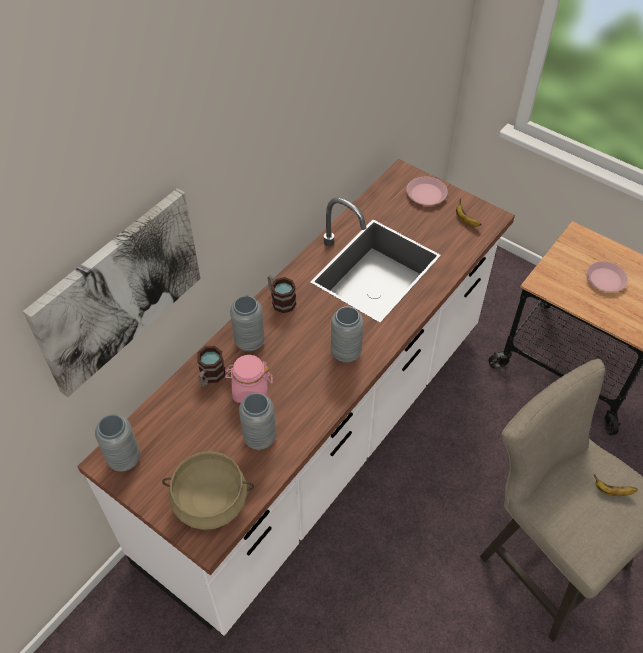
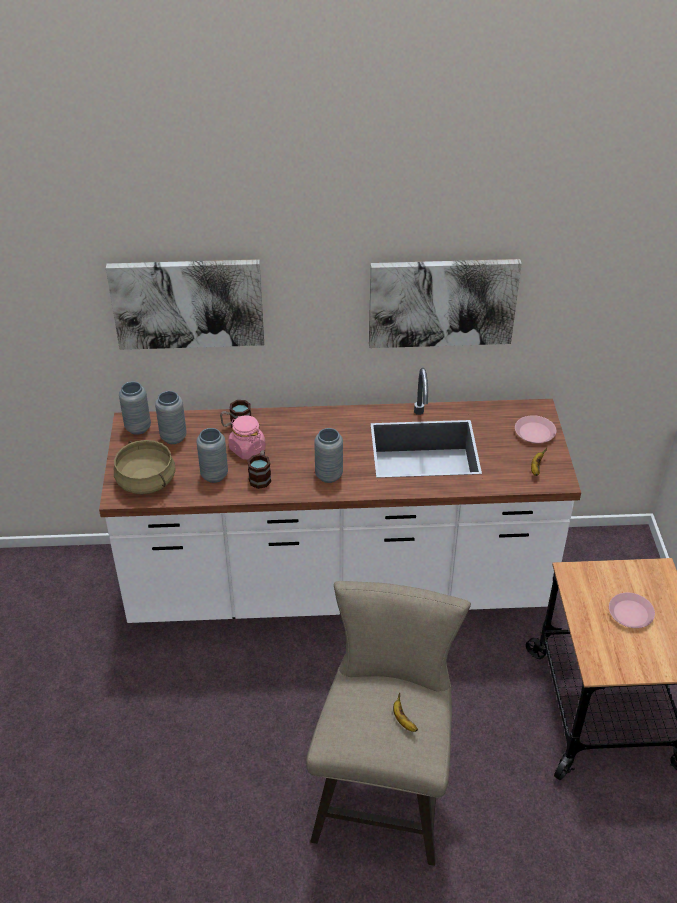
camera: 50 degrees right, 10 degrees down
grey vase [230,296,265,351] -> grey vase moved to [155,391,187,444]
mug [268,275,296,313] -> mug moved to [247,450,271,489]
none -> picture [369,259,522,348]

